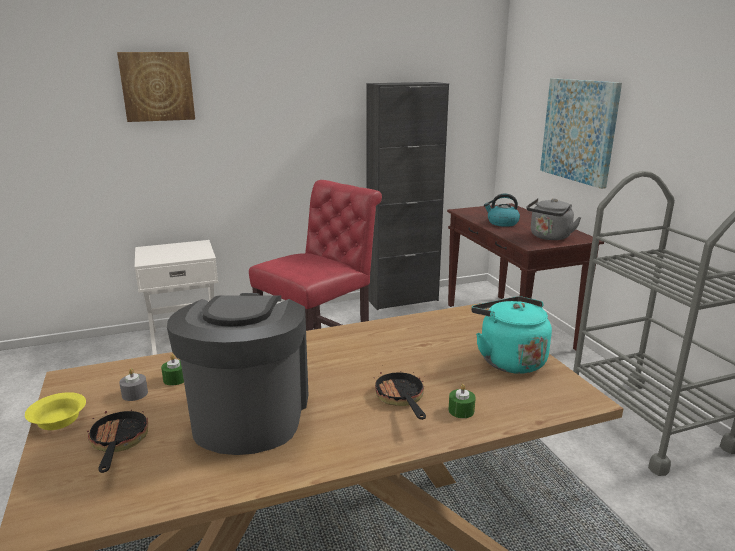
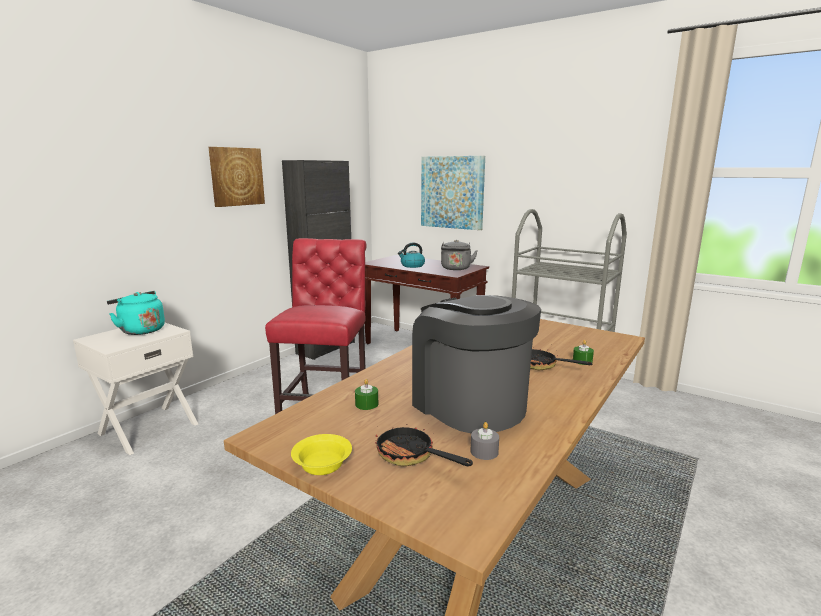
camera: 35 degrees left, 5 degrees down
picture [117,52,195,122] -> picture moved to [209,147,265,207]
grey candle [119,368,148,401] -> grey candle moved to [471,422,499,460]
turquoise kettle [471,296,552,374] -> turquoise kettle moved to [107,291,165,335]

